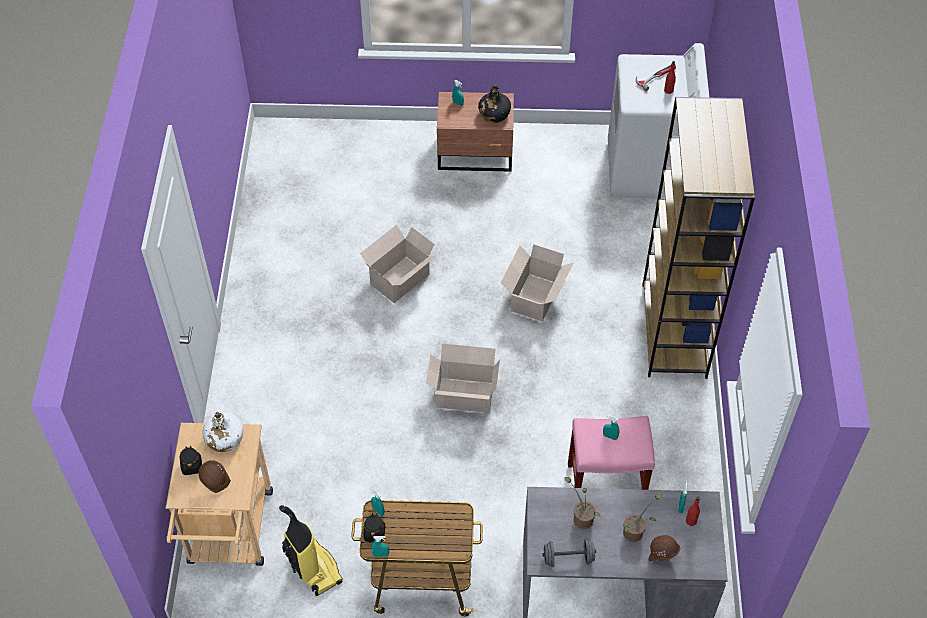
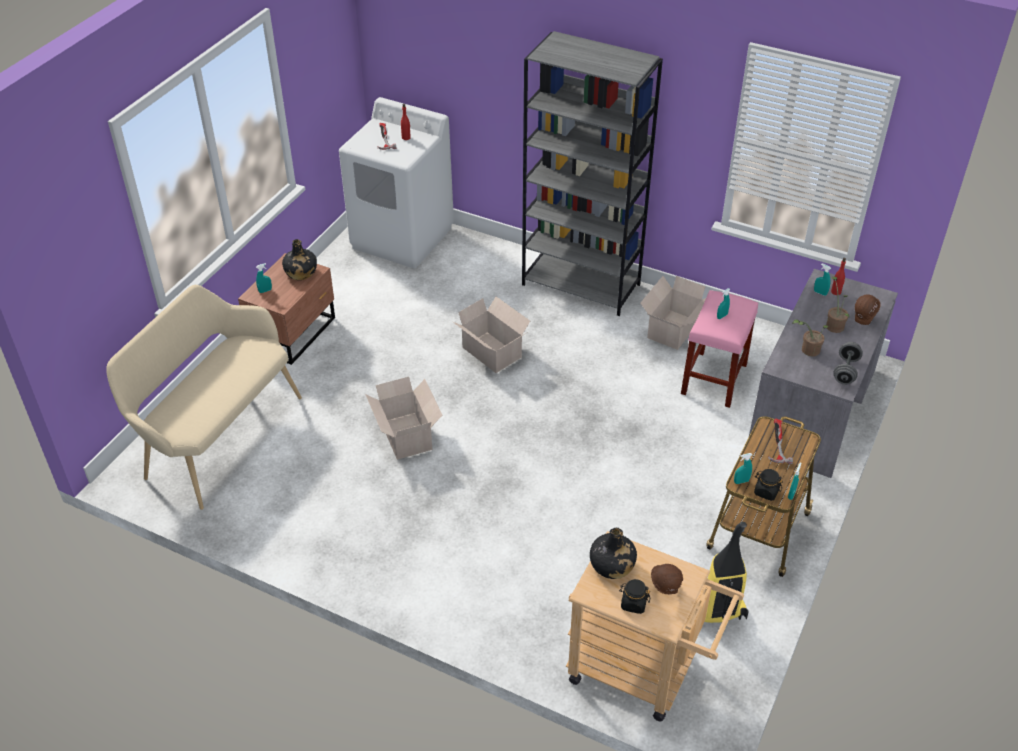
camera: 65 degrees left, 10 degrees down
white bottle [203,411,243,452] -> black bottle [590,528,637,579]
cardboard box [426,344,500,413] -> cardboard box moved to [640,276,706,350]
brown bookcase [642,97,755,379] -> grey bookcase [522,31,663,316]
none -> beige bench [106,285,302,510]
none -> hammer [768,418,793,464]

